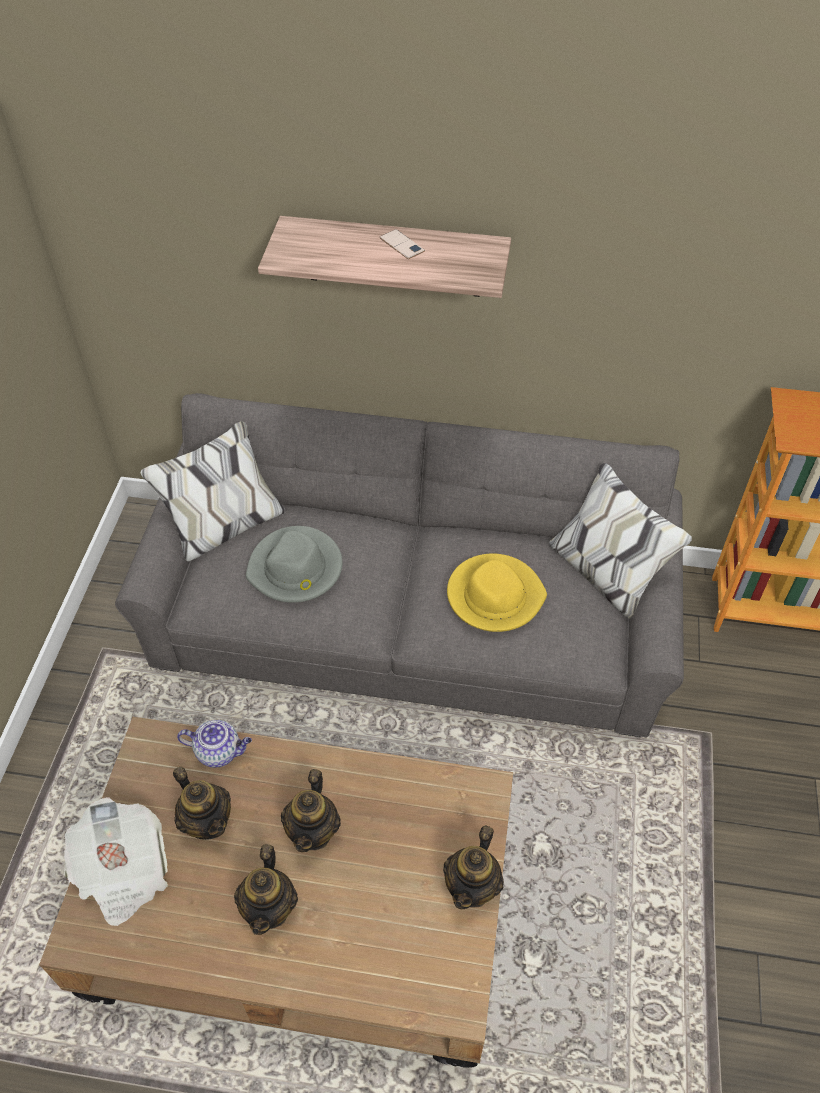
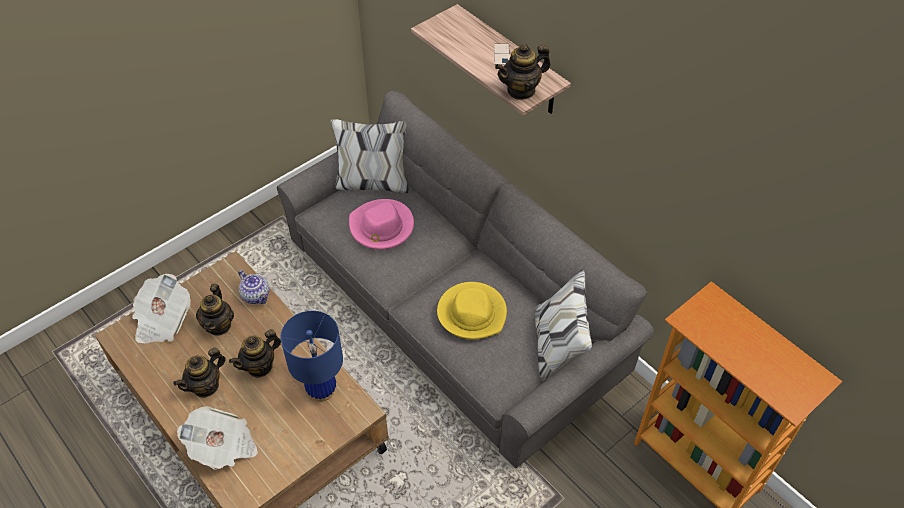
camera: 40 degrees right, 0 degrees up
grey hat [246,526,343,603] -> pink hat [349,199,414,249]
teapot [443,825,504,910] -> teapot moved to [495,44,550,100]
none -> newspaper [177,406,258,470]
none -> blue table lamp [281,311,343,402]

